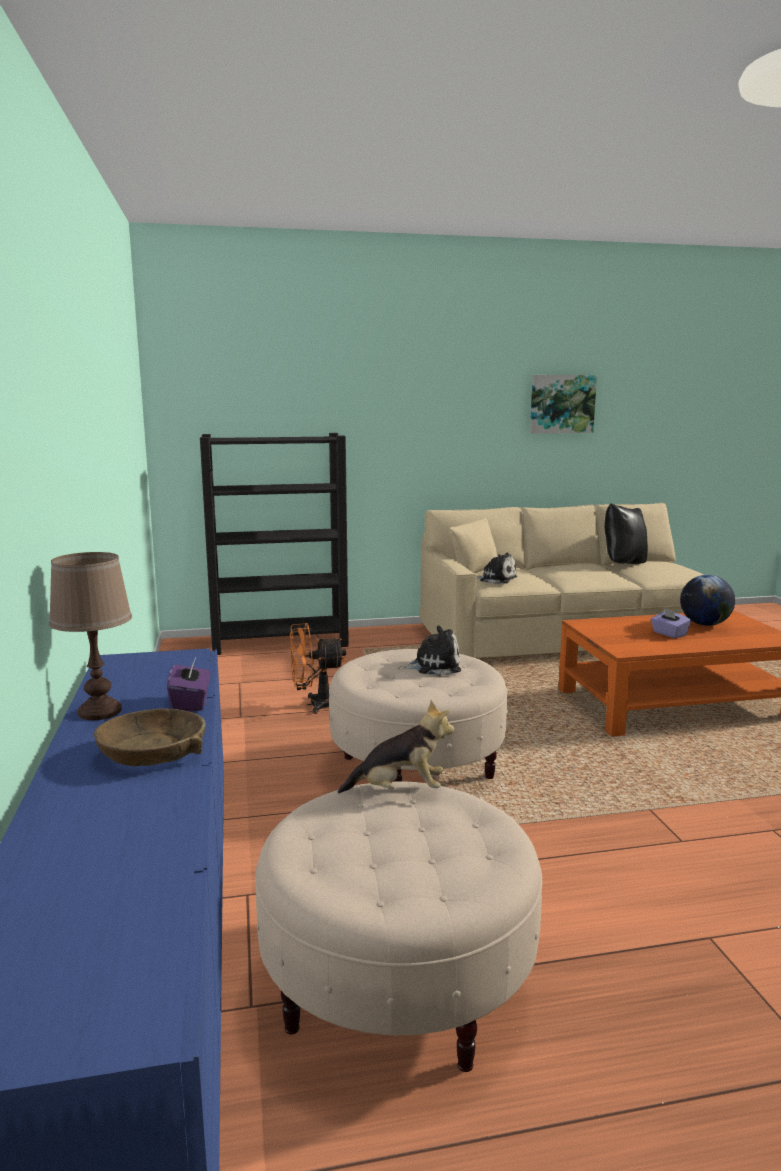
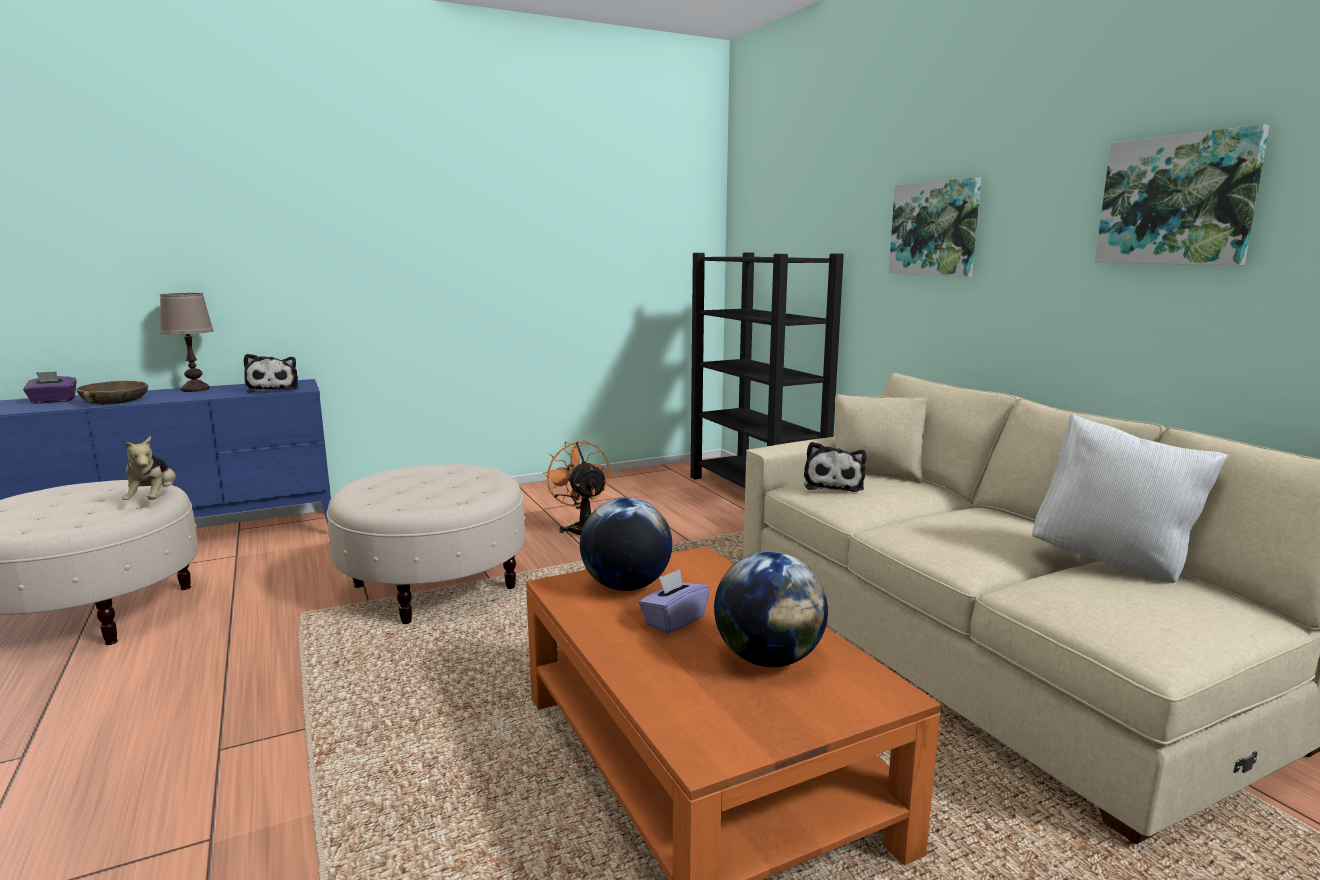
camera: 75 degrees right, 0 degrees up
purple tissue box [167,656,210,711] -> purple tissue box moved to [23,372,77,404]
plush toy [397,625,461,675] -> plush toy moved to [244,354,299,393]
black pillow [604,503,648,564] -> white pillow [1032,413,1228,583]
none -> globe [580,497,672,591]
none -> picture [889,177,981,277]

